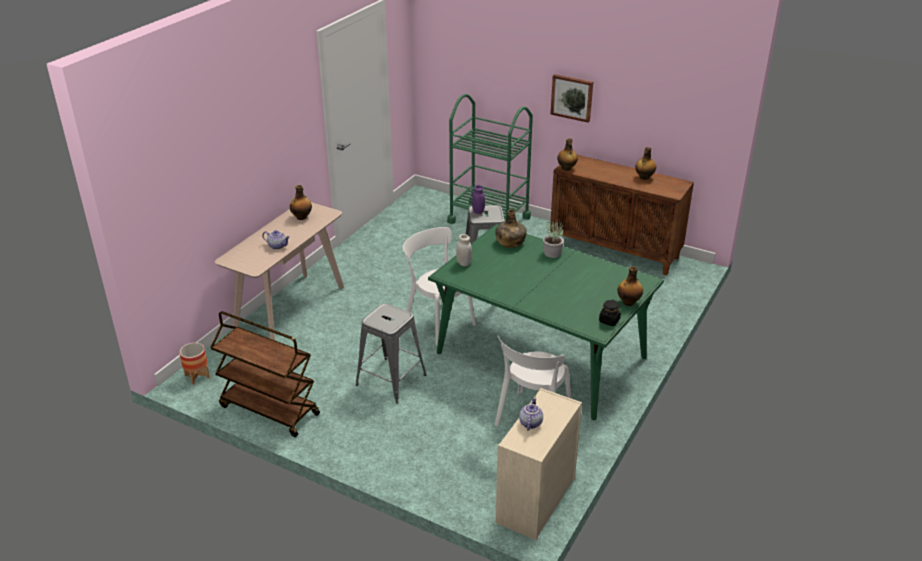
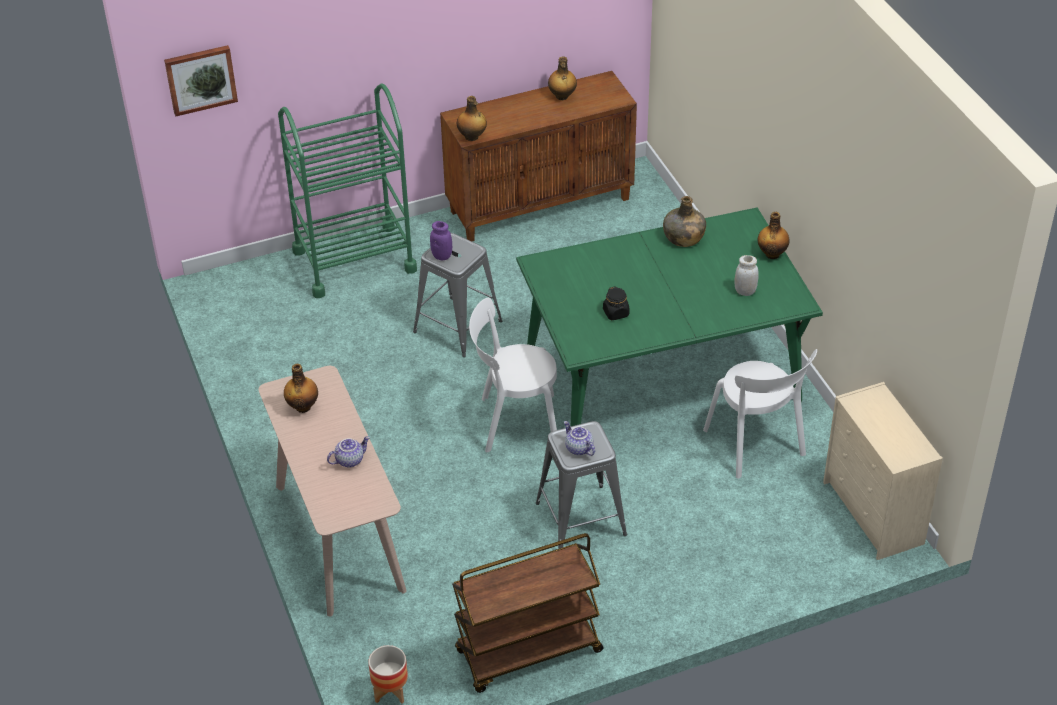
camera: 50 degrees left, 10 degrees up
white jar [456,234,472,266] -> white jar moved to [735,255,759,296]
green bottle [495,209,527,248] -> green bottle moved to [663,196,706,247]
teapot [519,397,543,431] -> teapot moved to [564,421,595,456]
potted plant [543,222,564,258] -> none
picture [551,74,593,123] -> picture moved to [164,45,238,116]
black jar [599,299,621,326] -> black jar moved to [603,287,630,320]

